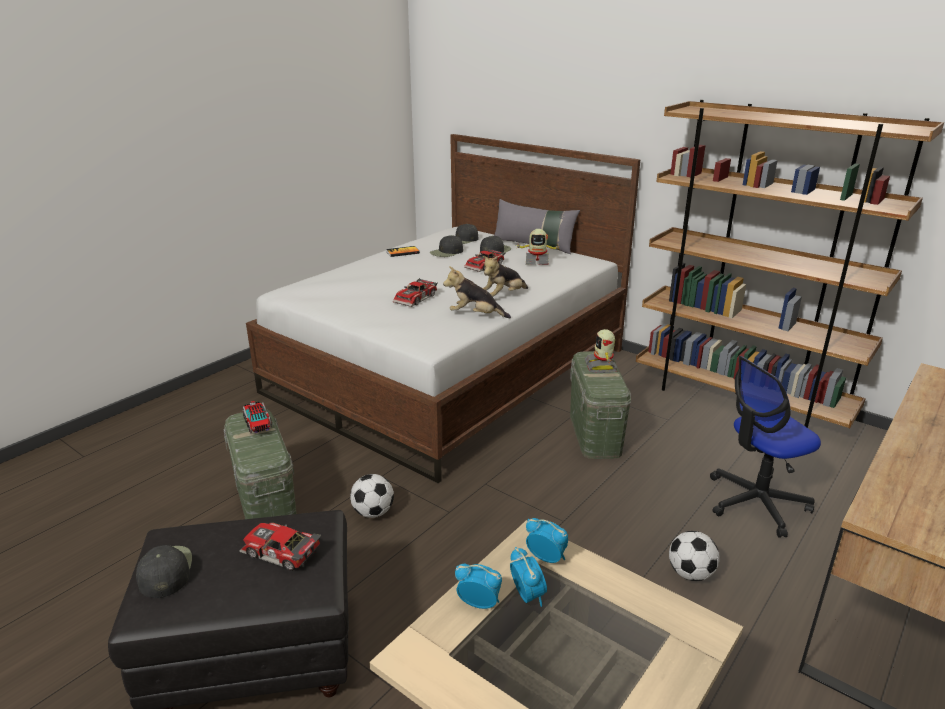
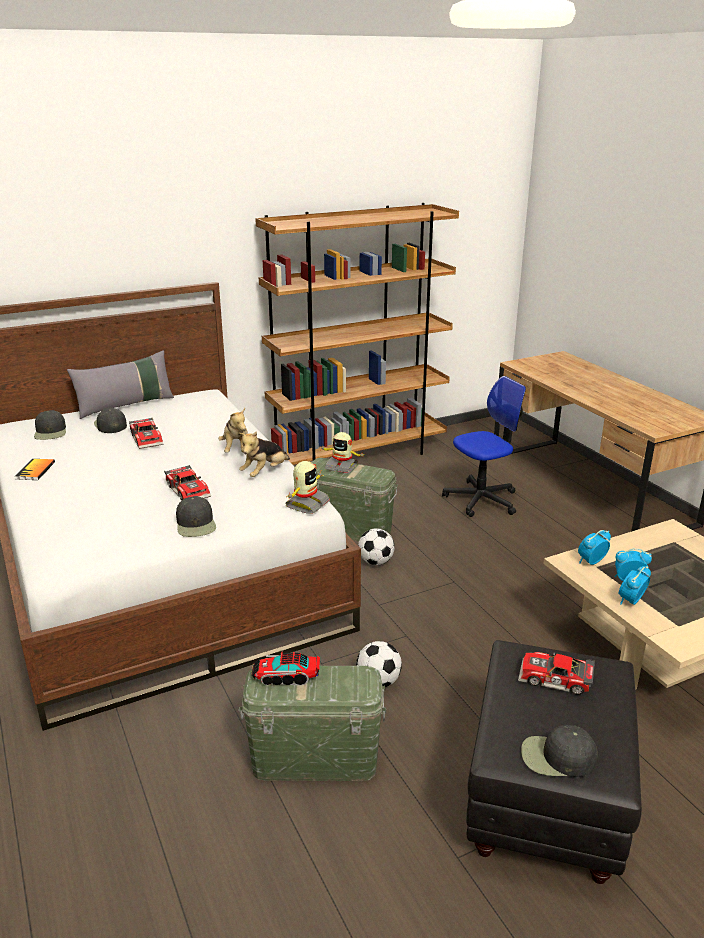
camera: 65 degrees left, 0 degrees up
toy car [239,523,321,571] -> toy car turned 60 degrees clockwise [518,652,595,695]
black cap [430,235,463,257] -> black cap moved to [176,496,216,537]
toy robot [517,229,560,265] -> toy robot moved to [285,461,330,514]
football [669,531,720,581] -> football moved to [358,528,395,565]
office chair [710,356,821,538] -> office chair turned 120 degrees counterclockwise [442,376,526,517]

